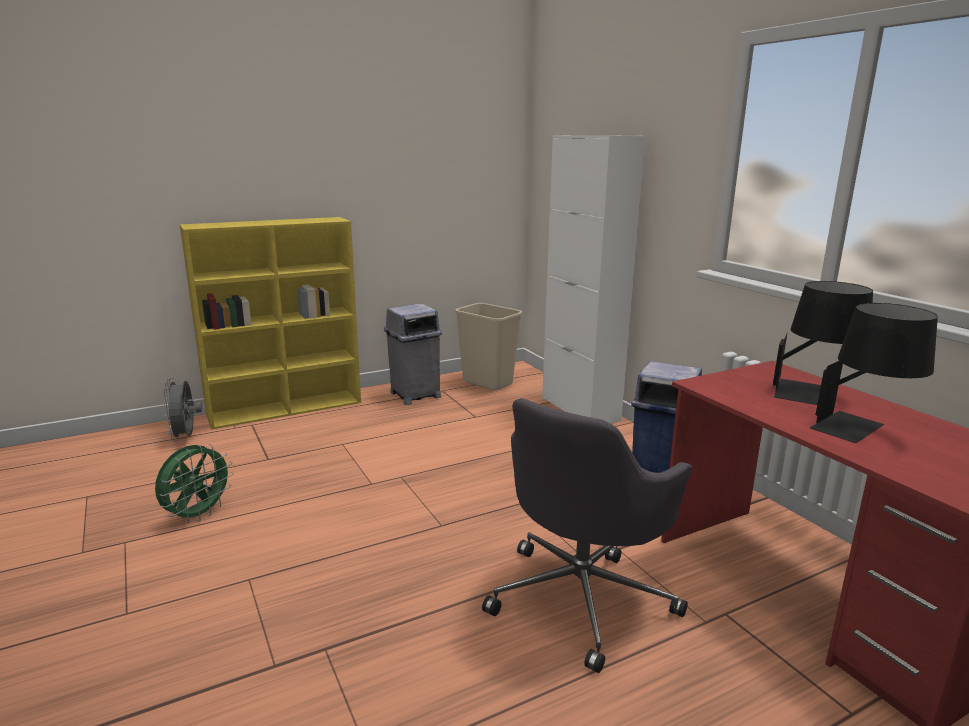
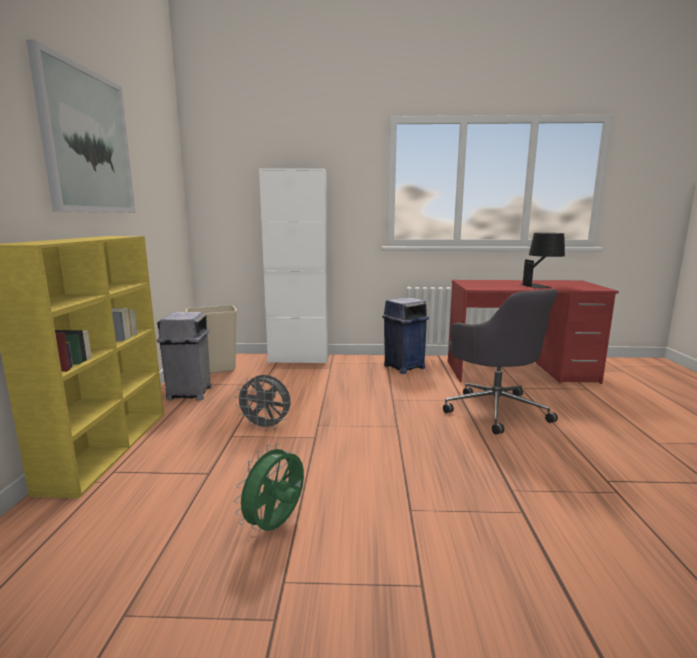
camera: 60 degrees left, 5 degrees down
green fan [155,444,234,524] -> green fan turned 120 degrees counterclockwise [234,443,304,531]
grey fan [163,378,202,442] -> grey fan moved to [235,375,290,431]
black table lamp [773,281,873,405] -> none
none -> picture [26,39,136,213]

